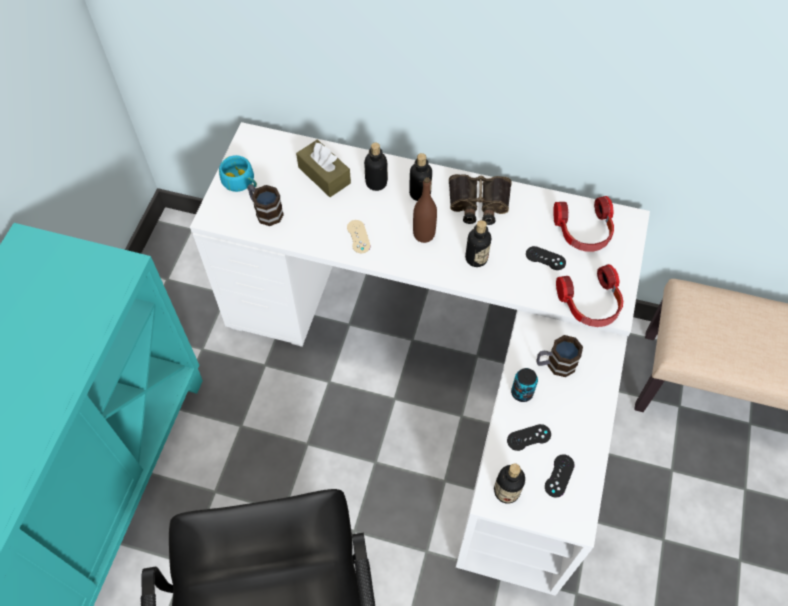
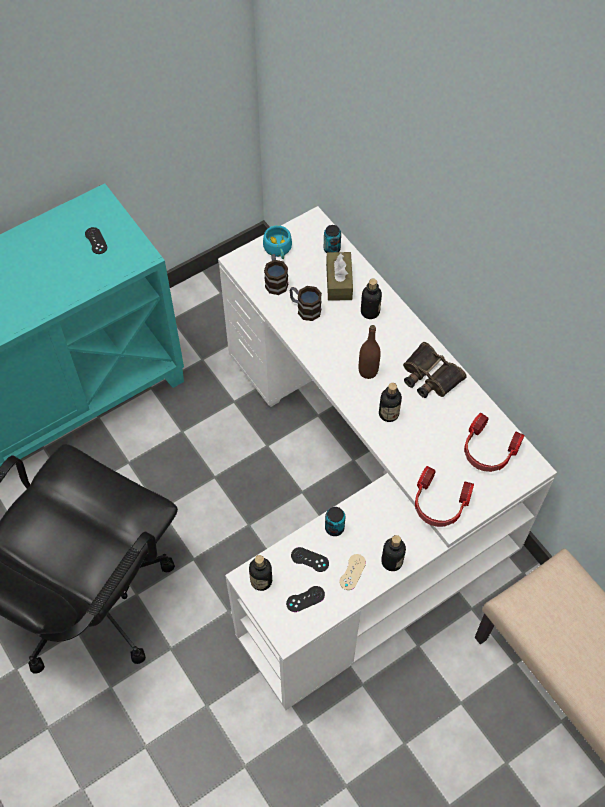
camera: 40 degrees right, 0 degrees up
beige game controller [347,220,370,253] -> beige game controller moved to [339,554,366,590]
bottle [409,153,432,201] -> bottle moved to [381,535,406,571]
black game controller [526,246,566,270] -> black game controller moved to [85,227,107,254]
mug [536,335,583,377] -> mug moved to [289,286,322,321]
none -> can [324,225,341,253]

